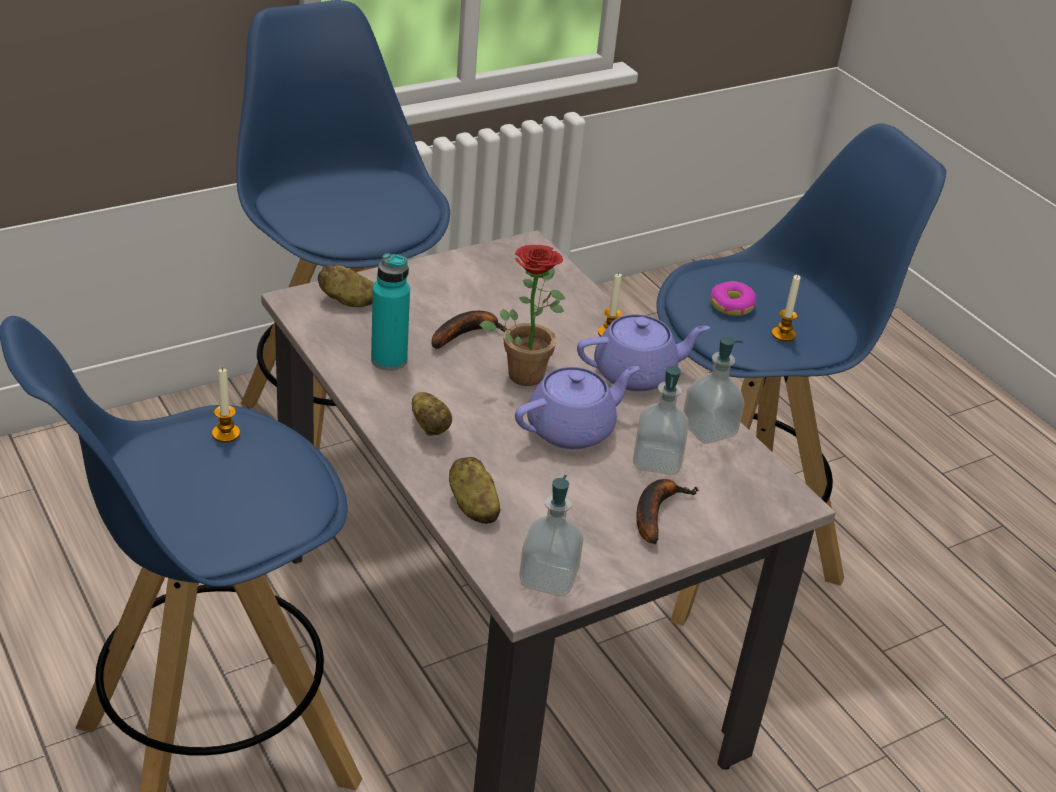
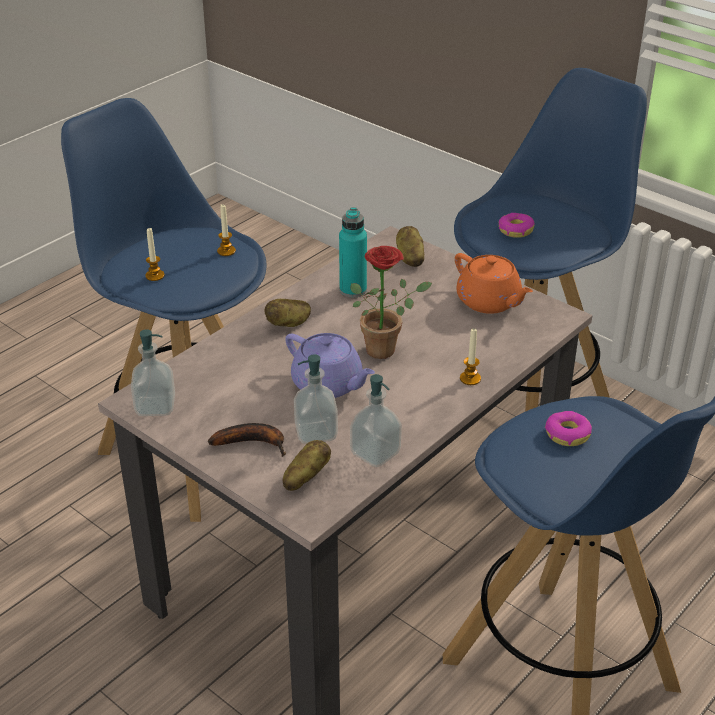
camera: 75 degrees right, 0 degrees up
banana [431,311,507,349] -> none
potato [449,457,501,524] -> potato moved to [283,440,331,491]
purple teapot [577,314,710,392] -> none
candle [772,275,801,342] -> candle moved to [145,228,165,281]
none -> orange teapot [455,253,533,314]
none -> donut [499,213,535,238]

